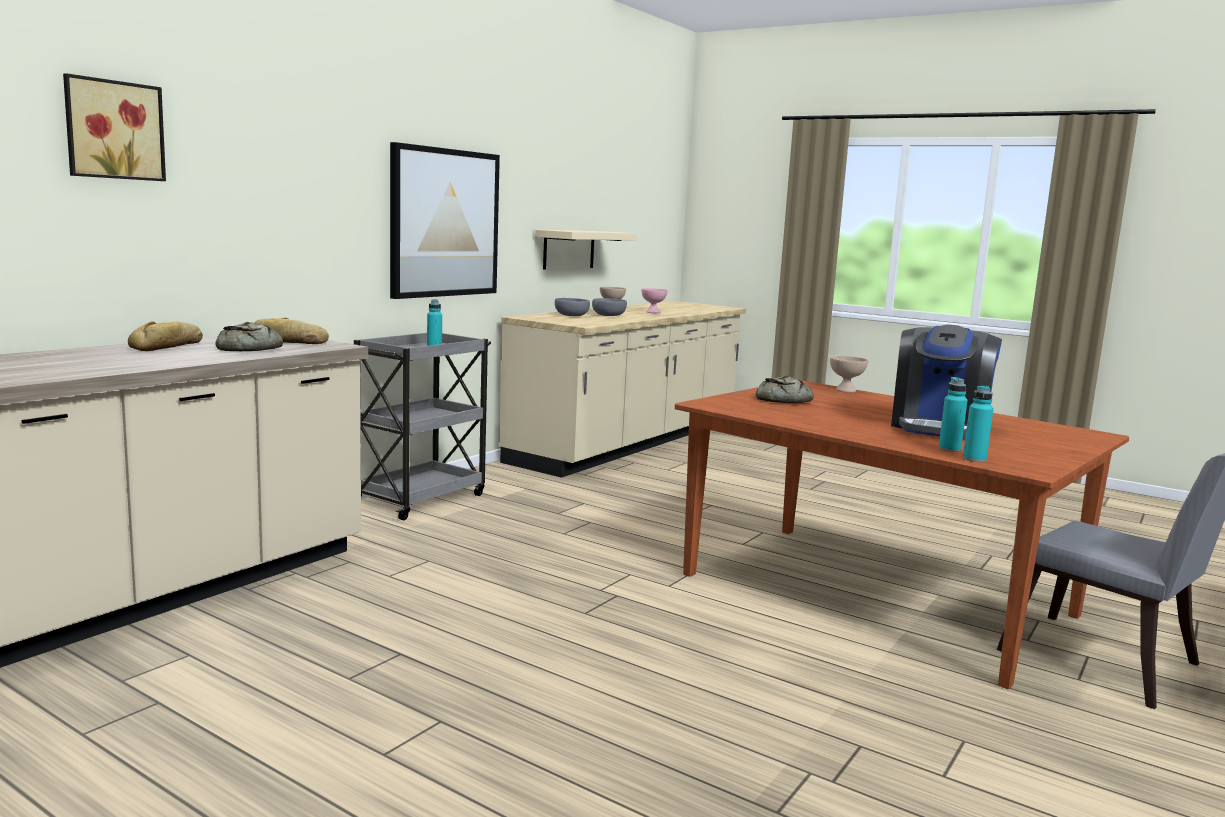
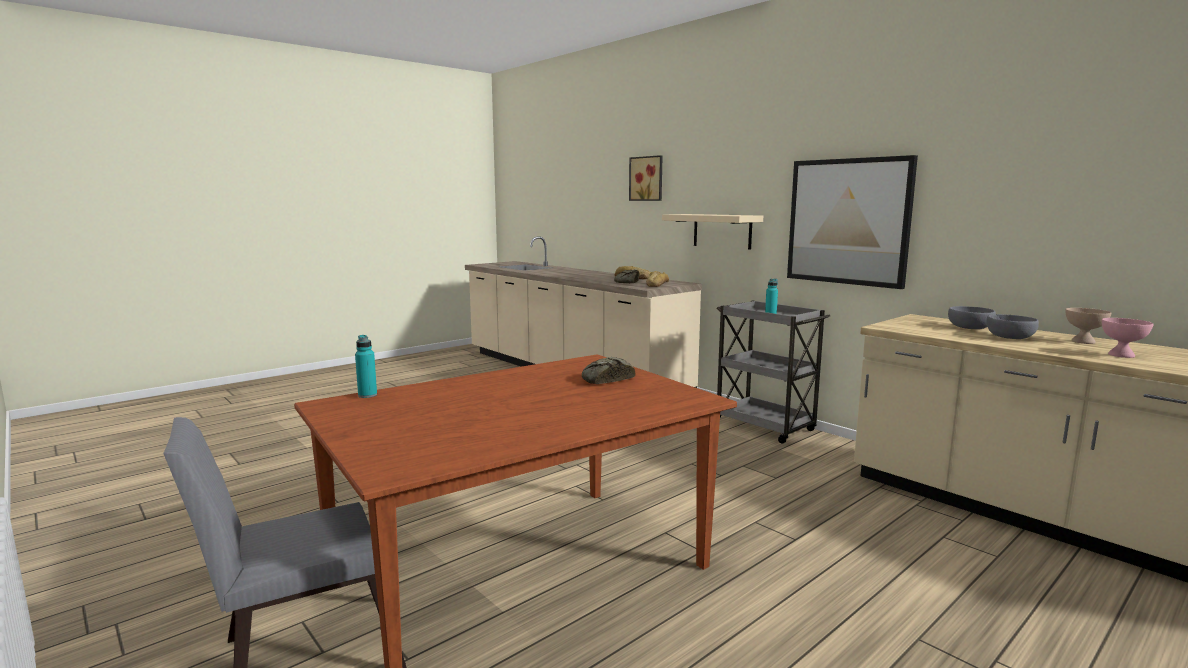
camera: 105 degrees right, 0 degrees up
beige shelf [535,230,637,269] -> beige shelf moved to [662,214,763,250]
beige bowl [830,356,868,393] -> none
coffee machine [891,325,1002,439] -> none
turquoise bottle [939,377,967,452] -> none

